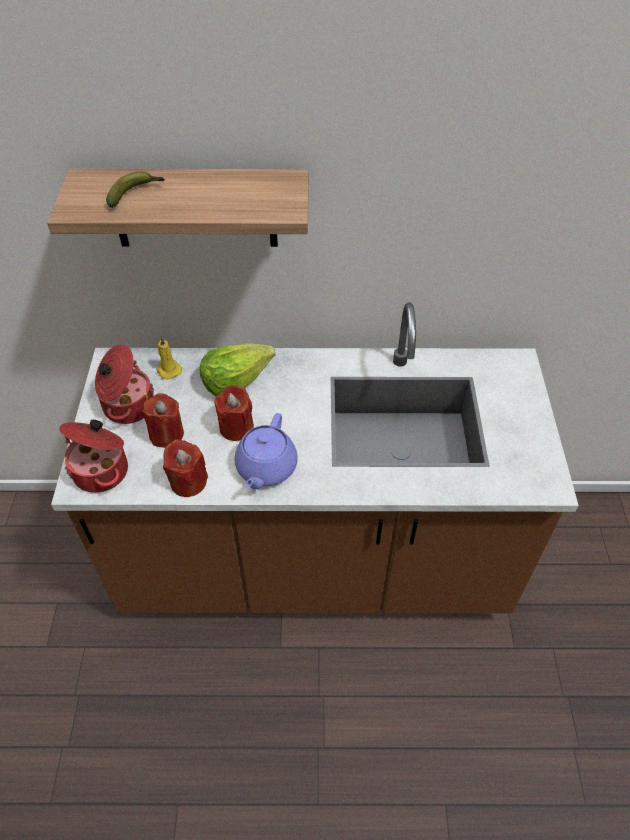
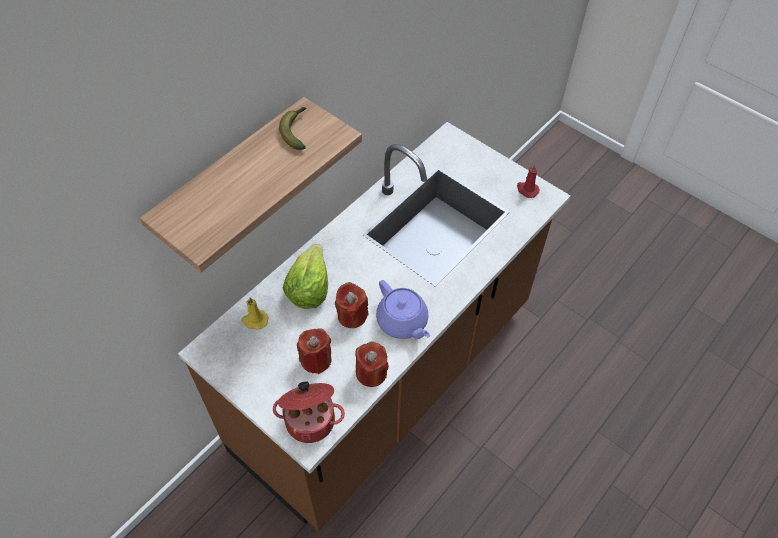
camera: 50 degrees left, 5 degrees up
cooking pot [95,344,154,424] -> none
banana [106,171,165,208] -> banana moved to [279,107,306,150]
none -> red candle [517,164,539,198]

